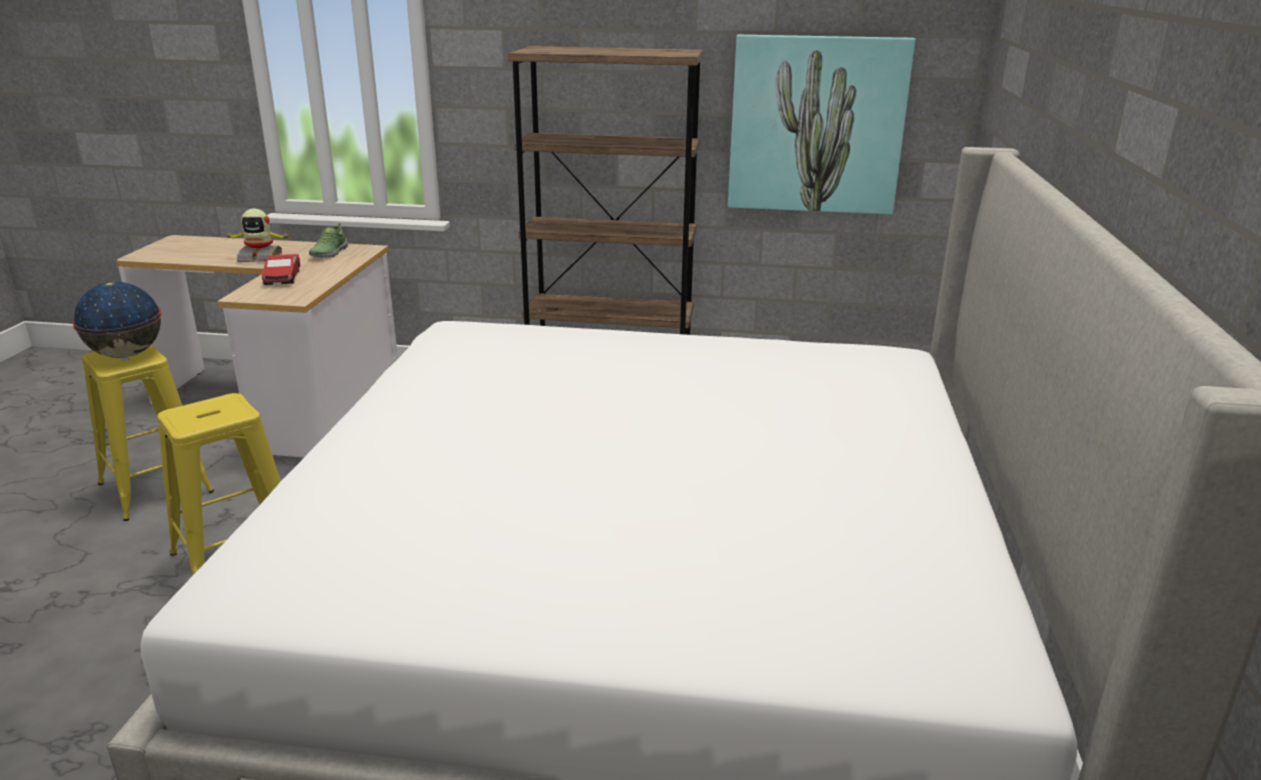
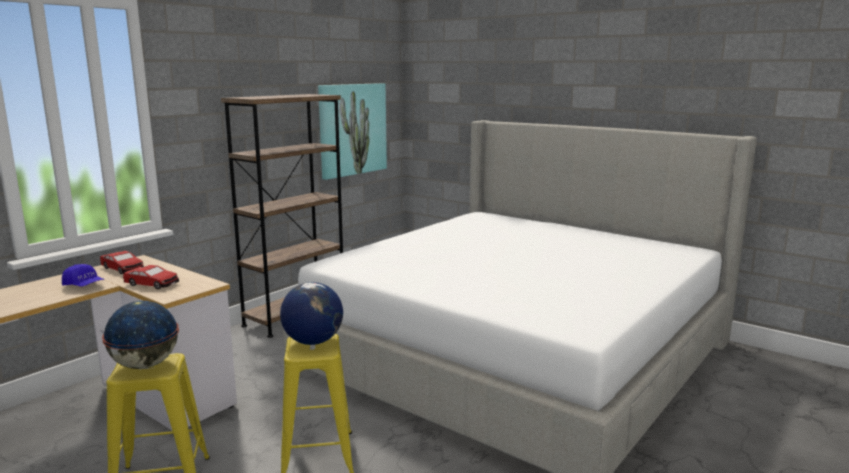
camera: 60 degrees left, 10 degrees down
toy robot [224,209,291,262] -> blue cap [62,264,104,286]
shoe [309,223,348,258] -> toy car [100,251,144,274]
none -> globe [280,282,343,345]

